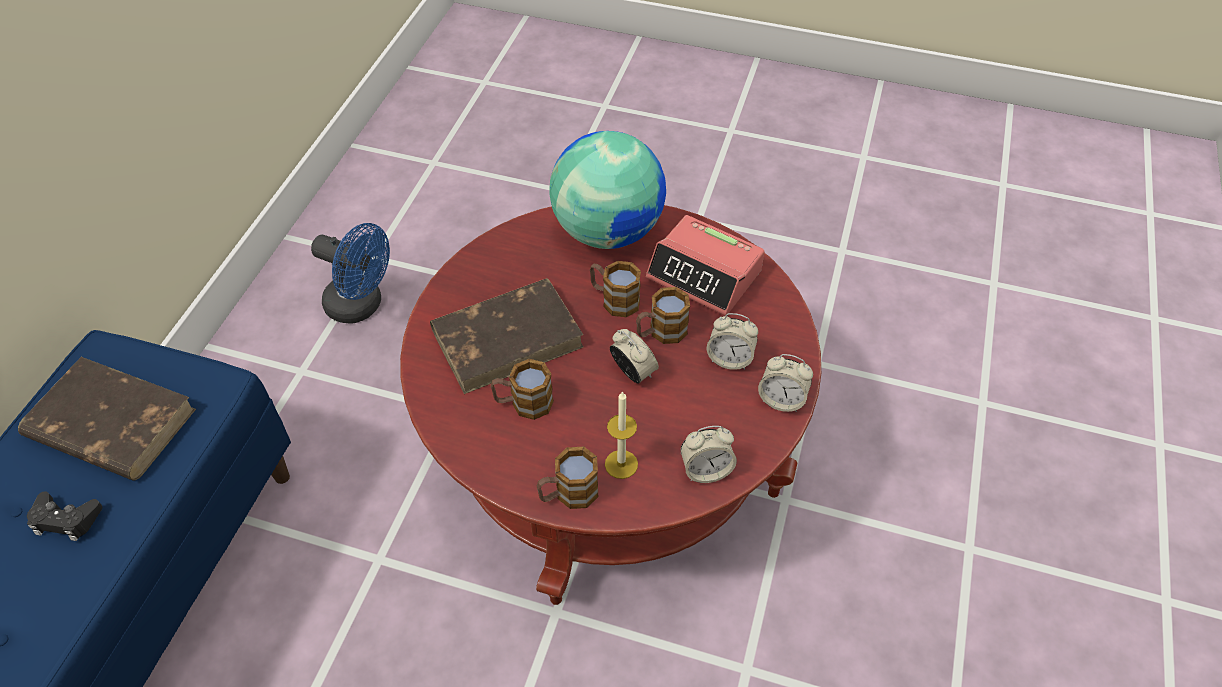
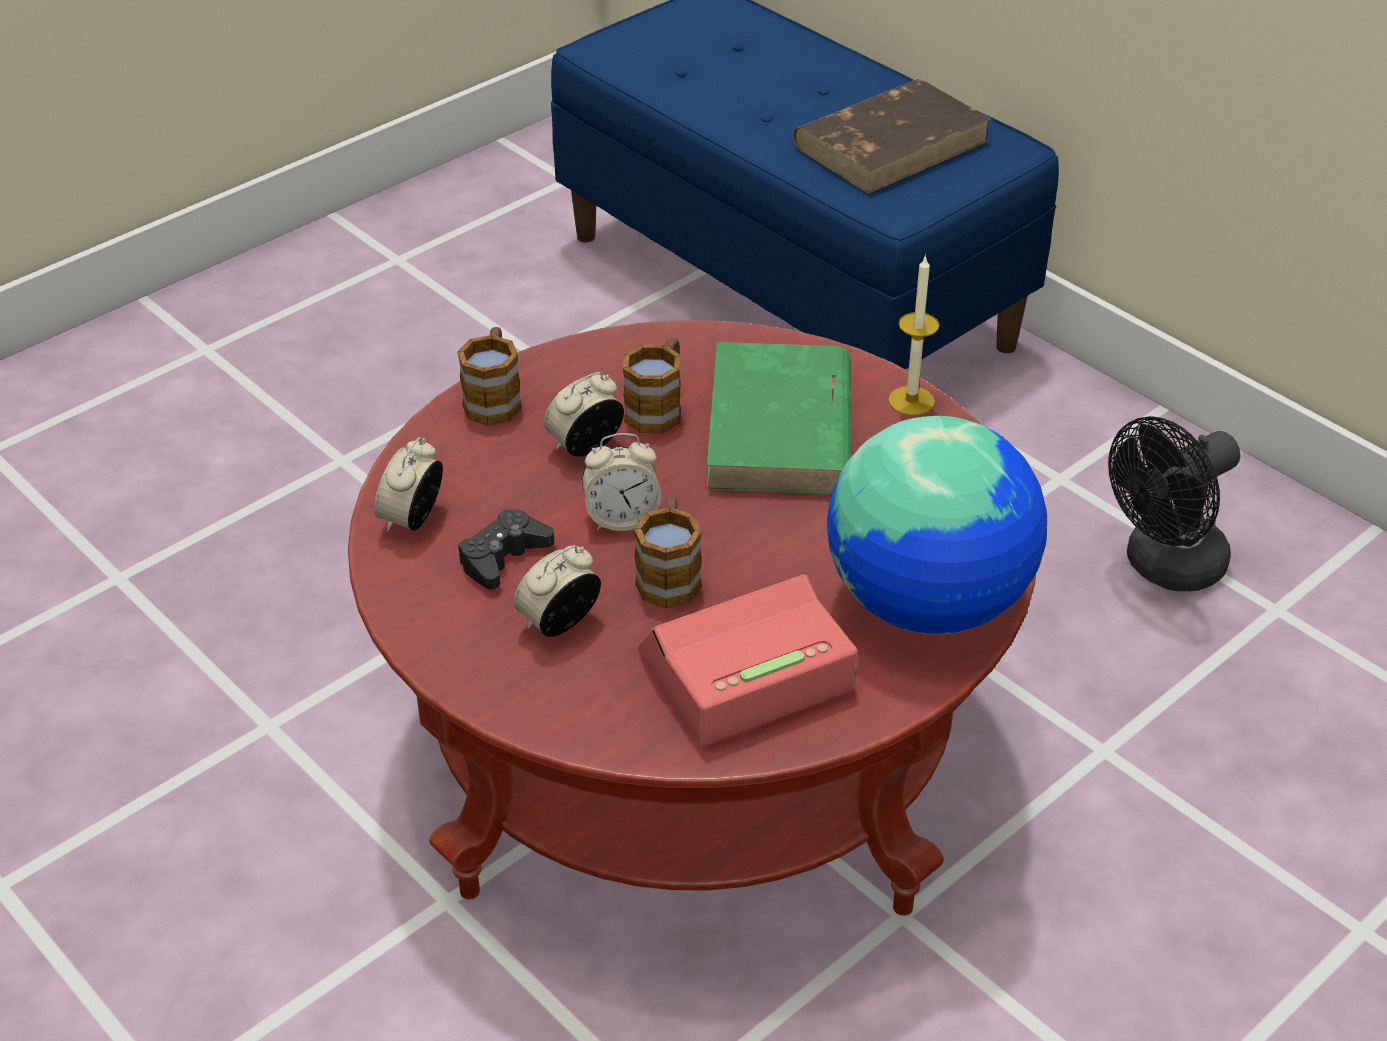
camera: 120 degrees right, 10 degrees down
black game controller [27,491,102,541] -> black game controller moved to [458,509,554,590]
blue fan [311,223,390,324] -> black fan [1108,416,1241,591]
brown book [430,278,584,394] -> green book [706,342,852,495]
mug [590,261,641,317] -> none
candle [605,391,638,479] -> candle moved to [888,255,939,416]
alarm clock [758,354,813,412] -> alarm clock moved to [544,372,624,457]

